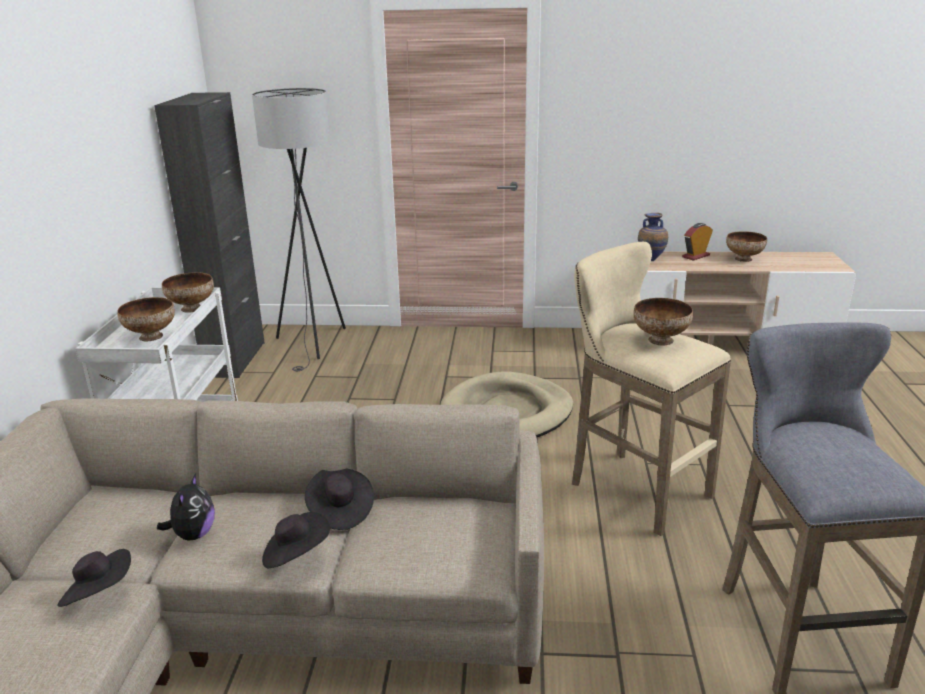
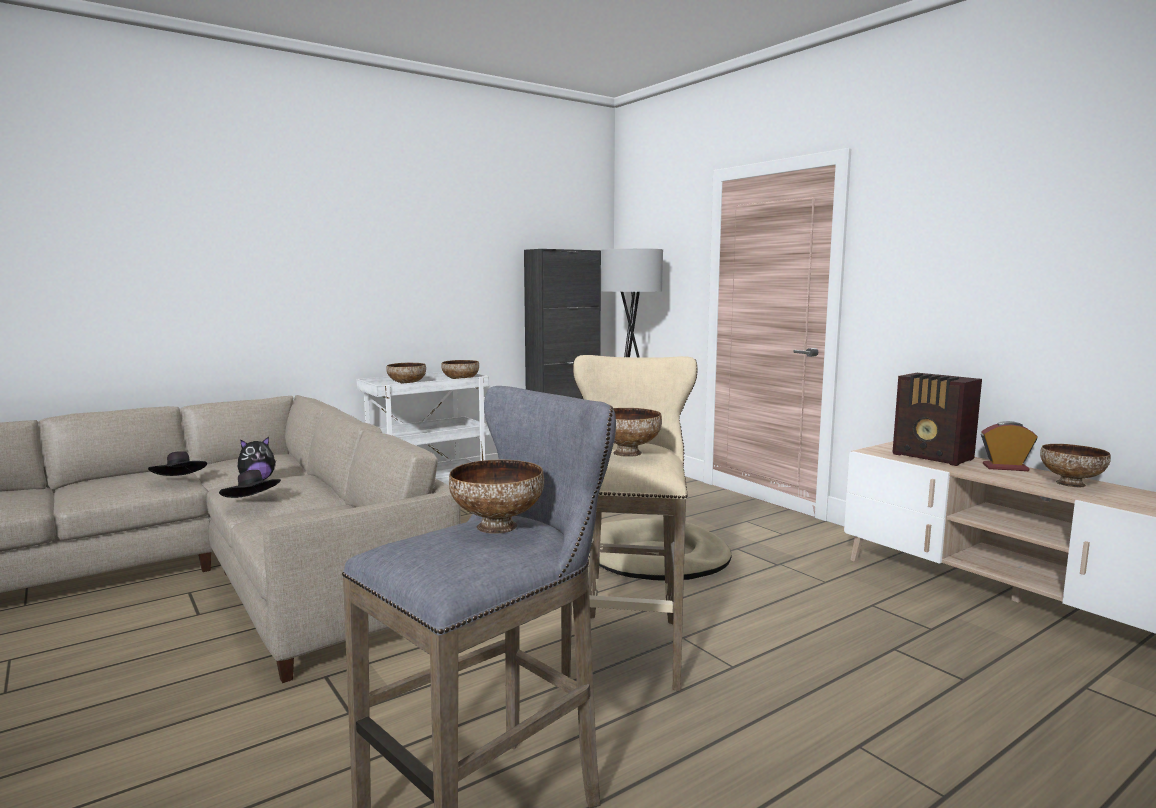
camera: 50 degrees right, 15 degrees down
black hat [305,468,374,530] -> none
vase [638,213,668,261] -> radio [892,373,982,466]
none -> bowl [449,460,544,534]

